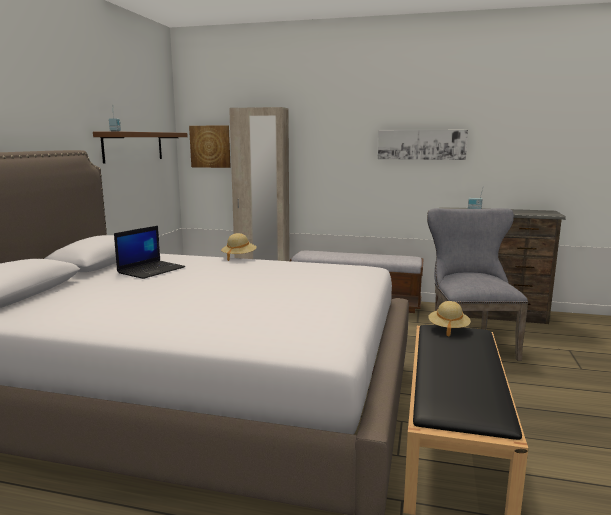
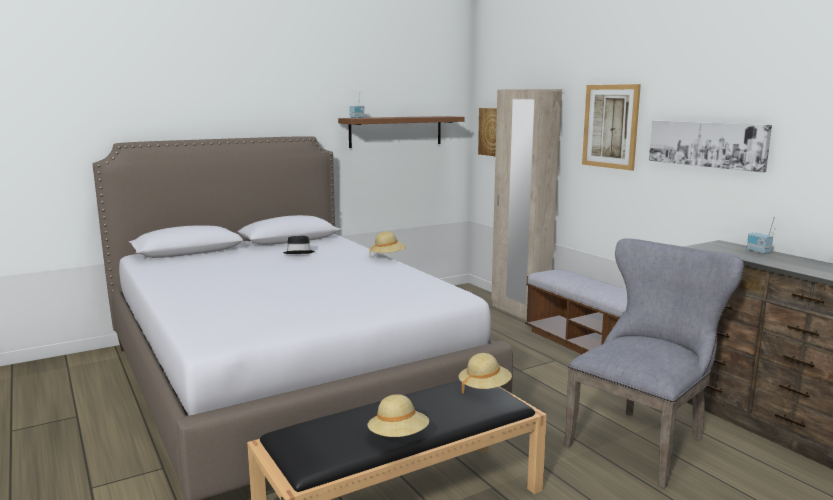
camera: 45 degrees right, 0 degrees up
laptop [114,226,185,279] -> black hat [283,236,315,254]
none -> beige hat [367,394,429,437]
none -> picture [582,84,641,171]

